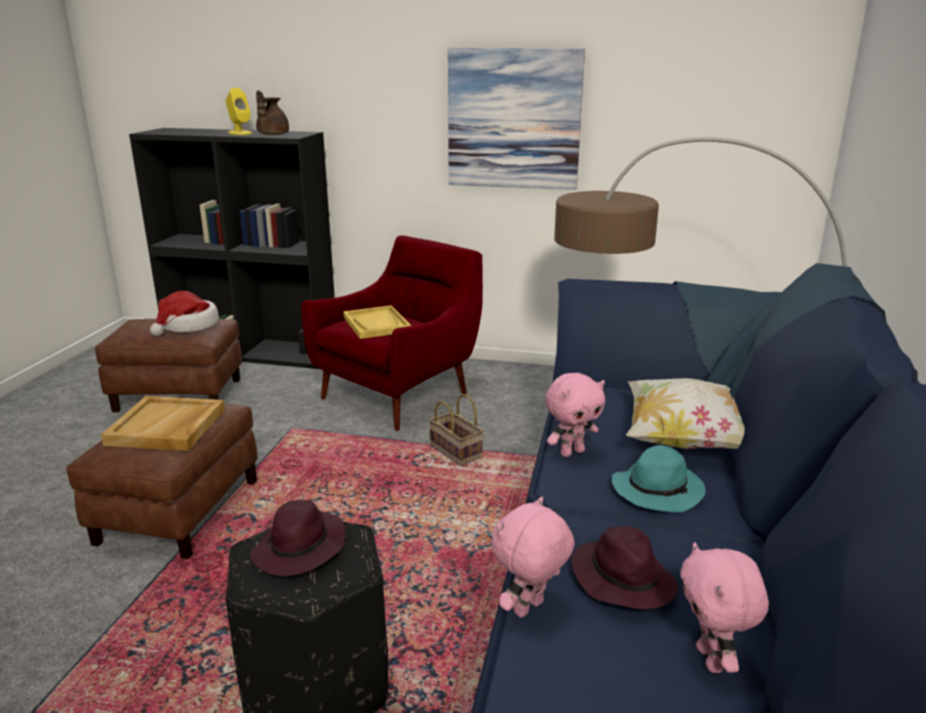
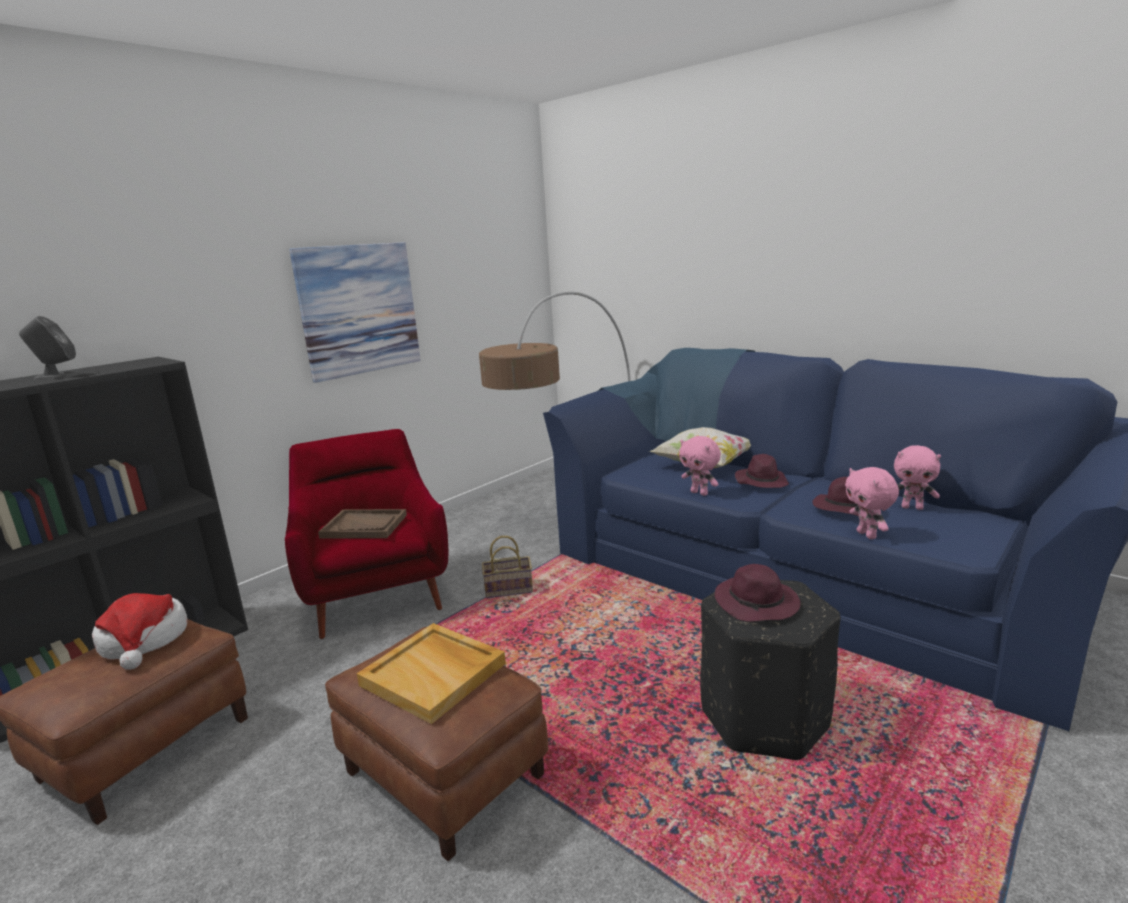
camera: 60 degrees left, 5 degrees down
yellow speaker [226,88,252,135] -> grey speaker [19,316,82,380]
brown teapot [256,90,289,135] -> none
yellow tray [343,305,411,339] -> brown tray [318,509,407,538]
pink plush toy [545,373,605,457] -> pink plush toy turned 135 degrees clockwise [679,436,721,496]
turquoise hat [612,445,706,513] -> purple hat [735,454,789,488]

